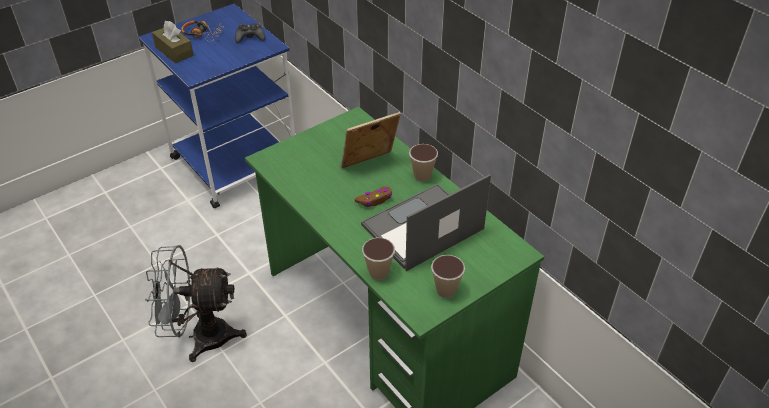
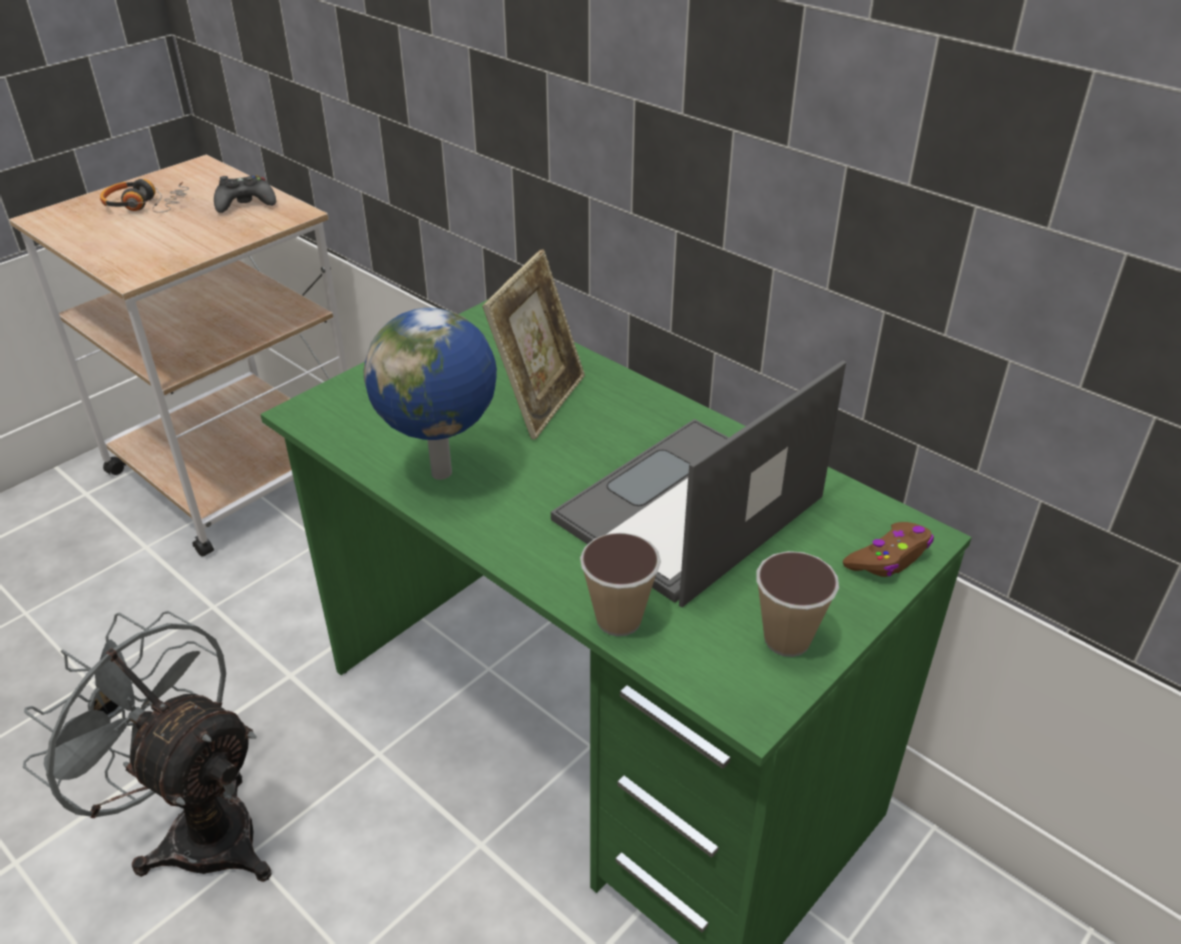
camera: 10 degrees left, 5 degrees down
blue cart [138,4,295,208] -> beige cart [9,155,347,557]
grey fan [145,245,247,362] -> grey fan turned 45 degrees clockwise [23,611,271,882]
brown tissue box [152,21,194,63] -> none
picture frame [341,112,401,168] -> picture frame turned 150 degrees clockwise [482,249,585,439]
brown game controller [354,187,392,207] -> brown game controller moved to [843,522,934,577]
cup [409,144,438,182] -> none
none -> globe [363,308,497,480]

